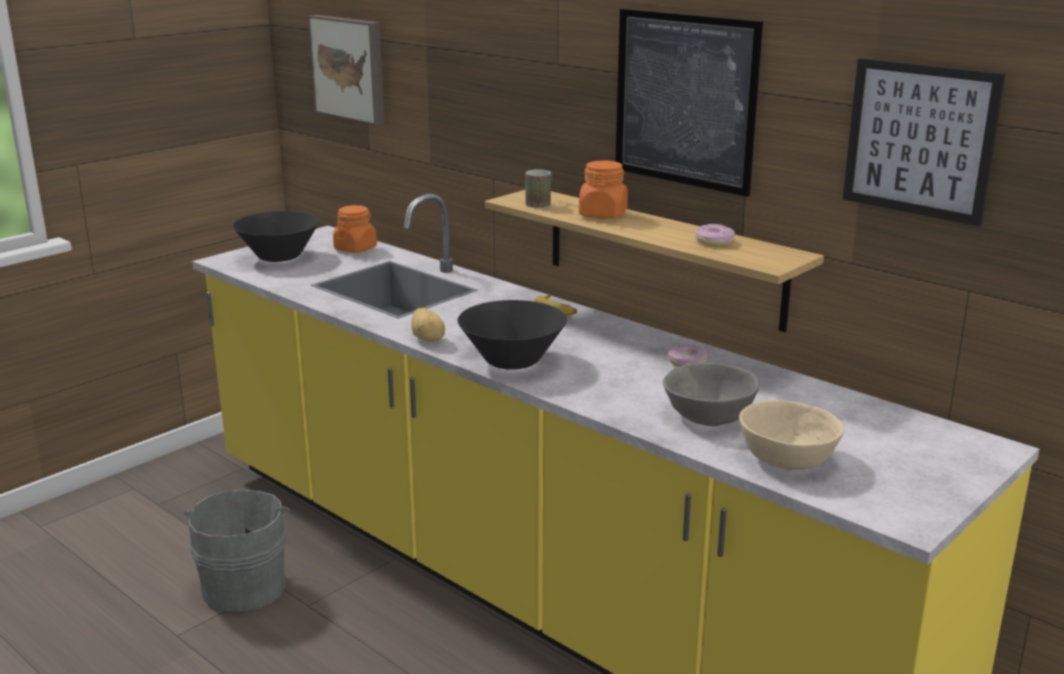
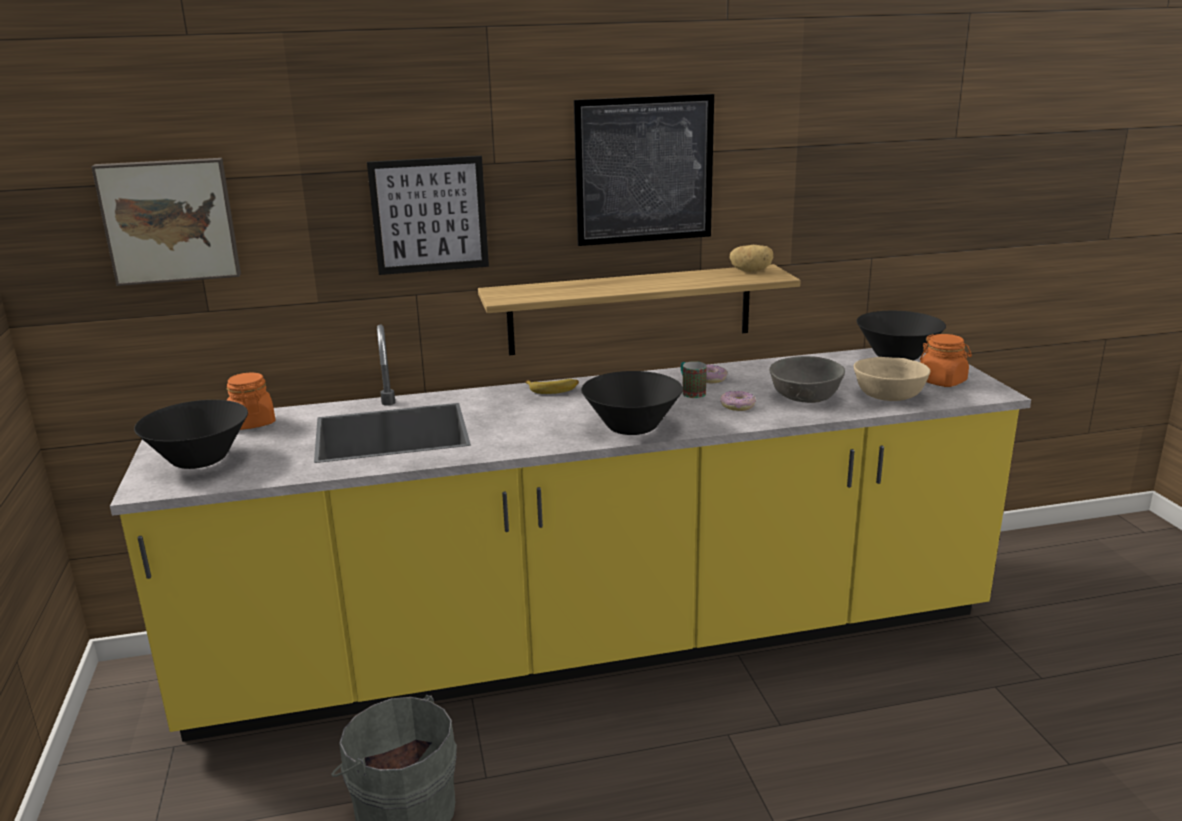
camera: 55 degrees left, 0 degrees up
potato [411,308,445,342] -> potato moved to [729,245,773,272]
mug [525,169,552,208] -> mug moved to [681,361,707,398]
orange jar [579,160,628,219] -> orange jar moved to [920,334,972,387]
donut [695,224,735,246] -> donut moved to [720,391,756,411]
picture [843,58,1005,226] -> picture moved to [367,156,489,275]
none -> black bowl [857,311,946,361]

